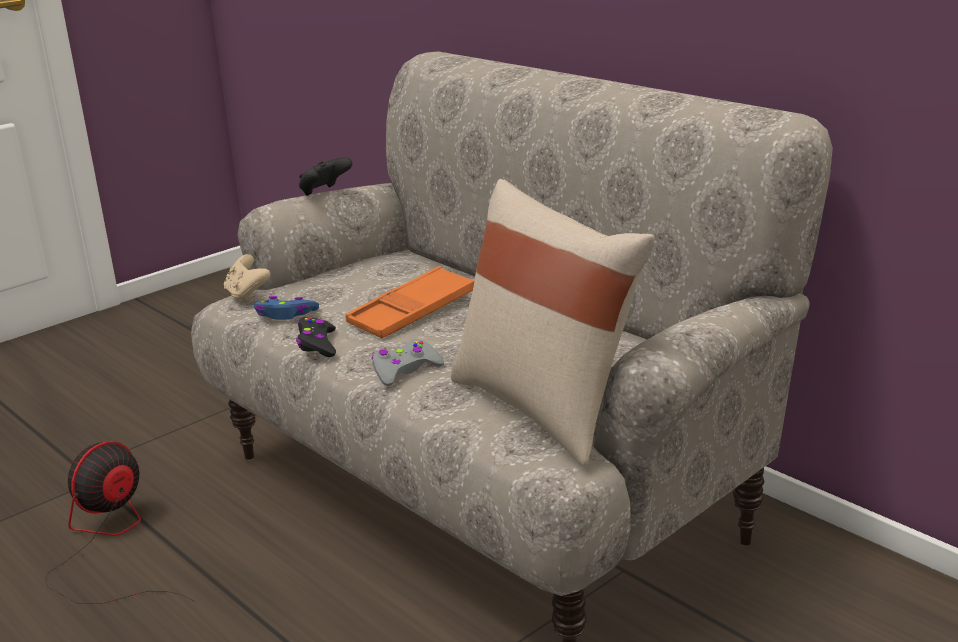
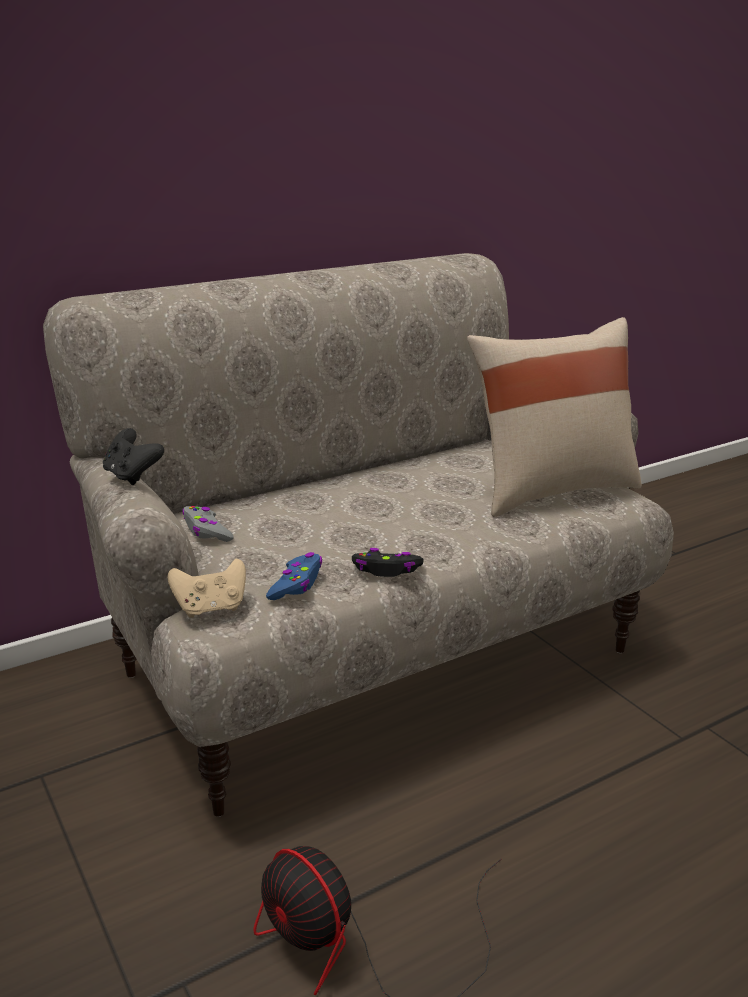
camera: 80 degrees left, 0 degrees up
orange tray [345,266,474,338] -> none
grey game controller [371,339,444,386] -> grey game controller moved to [182,506,234,542]

